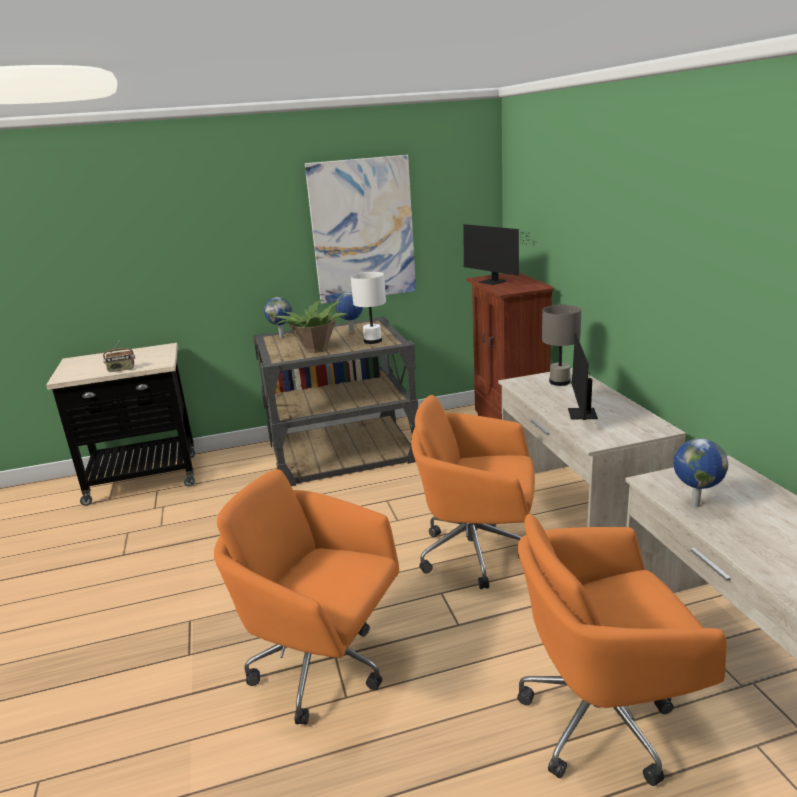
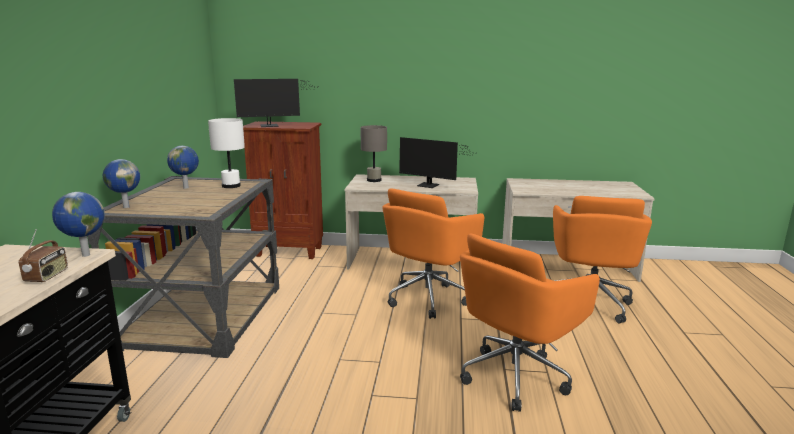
camera: 70 degrees left, 5 degrees down
potted plant [274,299,347,353] -> none
picture [305,155,416,304] -> none
globe [673,438,728,507] -> globe moved to [52,192,105,257]

